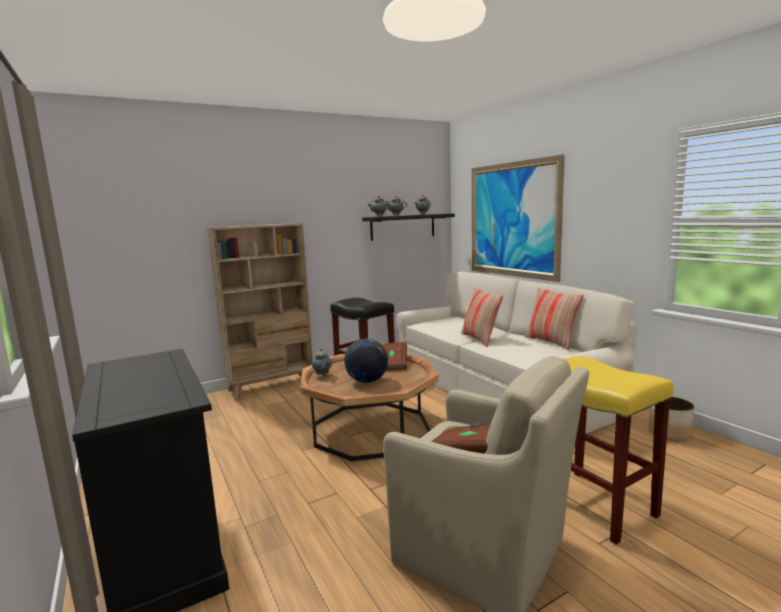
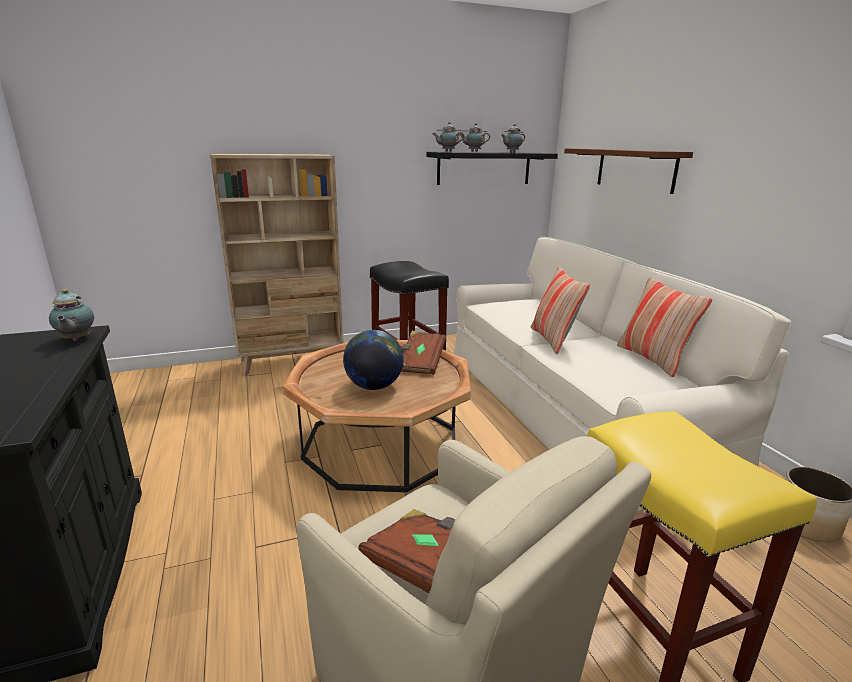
camera: 10 degrees right, 10 degrees up
teapot [312,348,332,376] -> teapot moved to [49,289,94,341]
picture [472,154,565,282] -> brown shelf [564,148,693,194]

